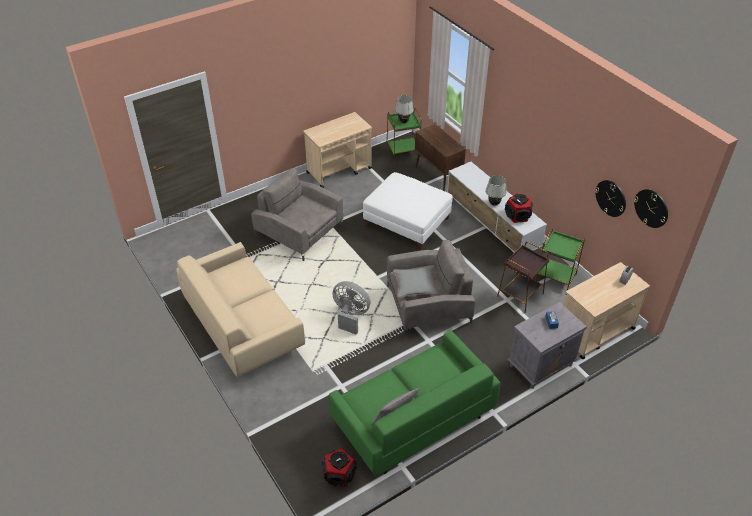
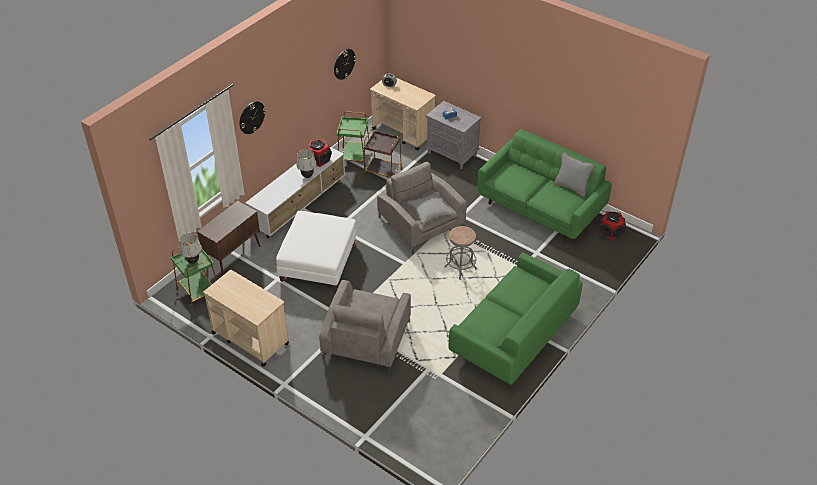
camera: 110 degrees left, 0 degrees up
beige sofa [176,242,305,377] -> green sofa [449,252,583,385]
grey fan [332,281,371,335] -> grey stool [444,226,477,280]
wall clock [634,189,668,228] -> wall clock moved to [240,101,266,134]

